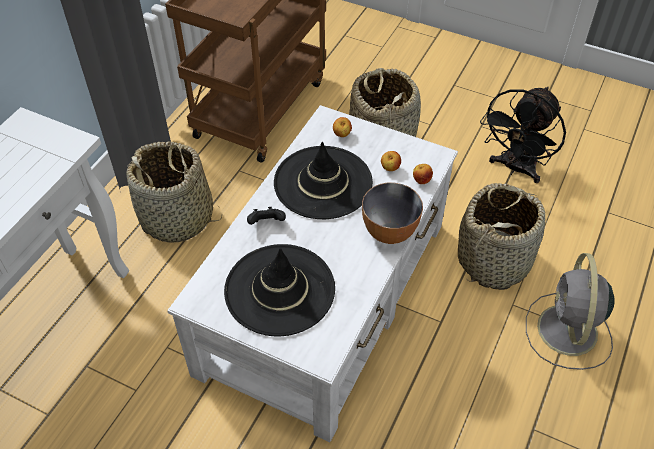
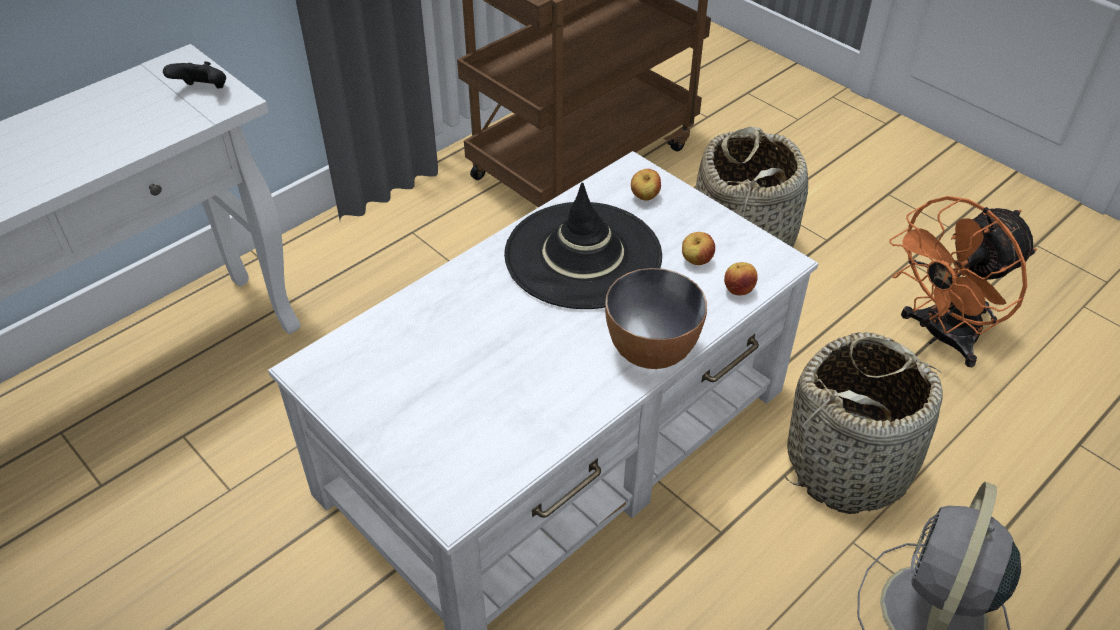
camera: 20 degrees right, 5 degrees down
basket [126,141,222,243] -> none
black hat [224,244,335,336] -> none
black game controller [247,207,286,225] -> black game controller moved to [163,62,226,89]
black fan [480,87,566,183] -> orange fan [889,196,1037,367]

